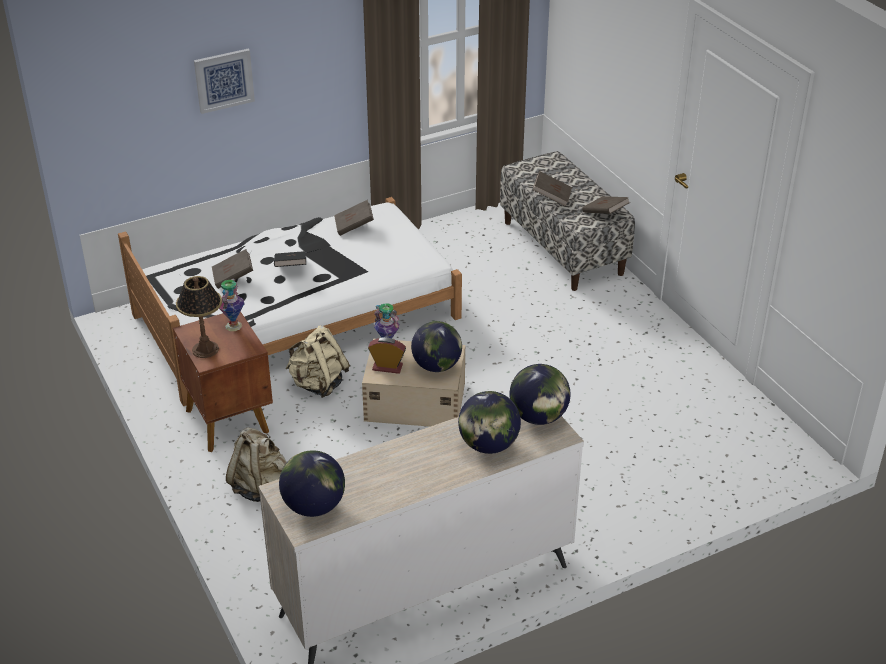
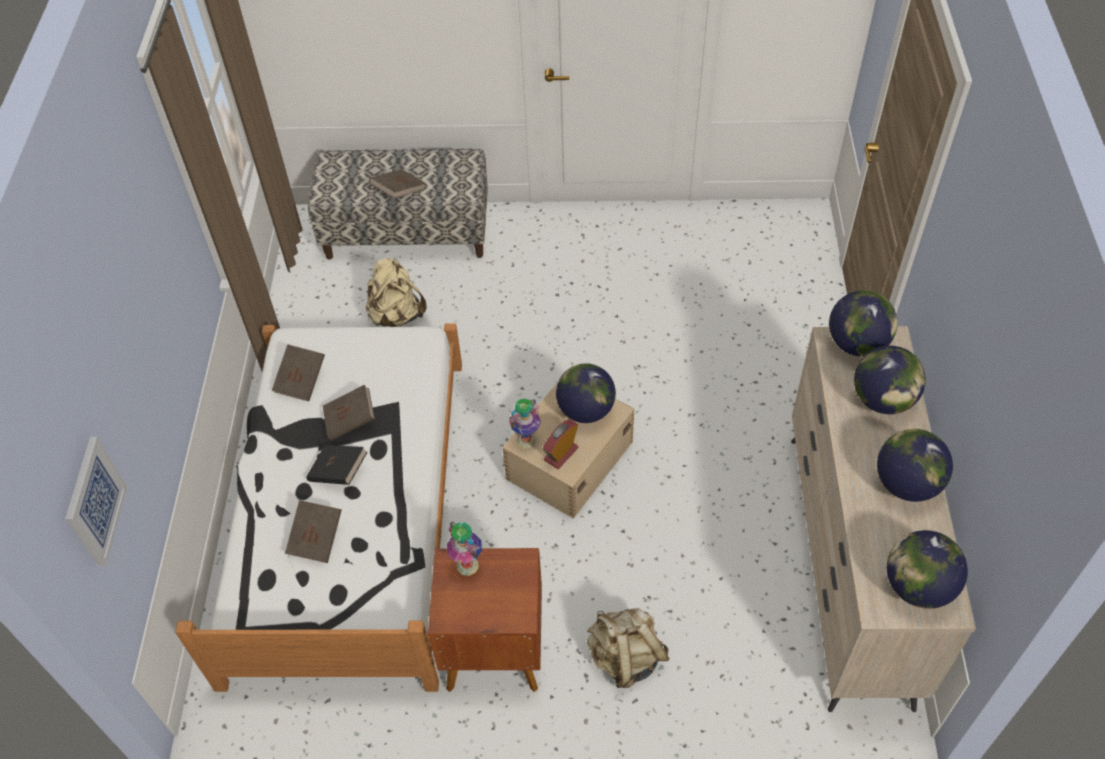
camera: 60 degrees left, 15 degrees up
table lamp [176,276,222,358] -> none
picture [194,49,255,114] -> picture moved to [65,437,127,566]
beige backpack [285,325,350,398] -> beige backpack moved to [366,258,426,327]
brown book [582,196,630,214] -> brown book moved to [323,385,375,440]
none -> globe [877,429,953,502]

